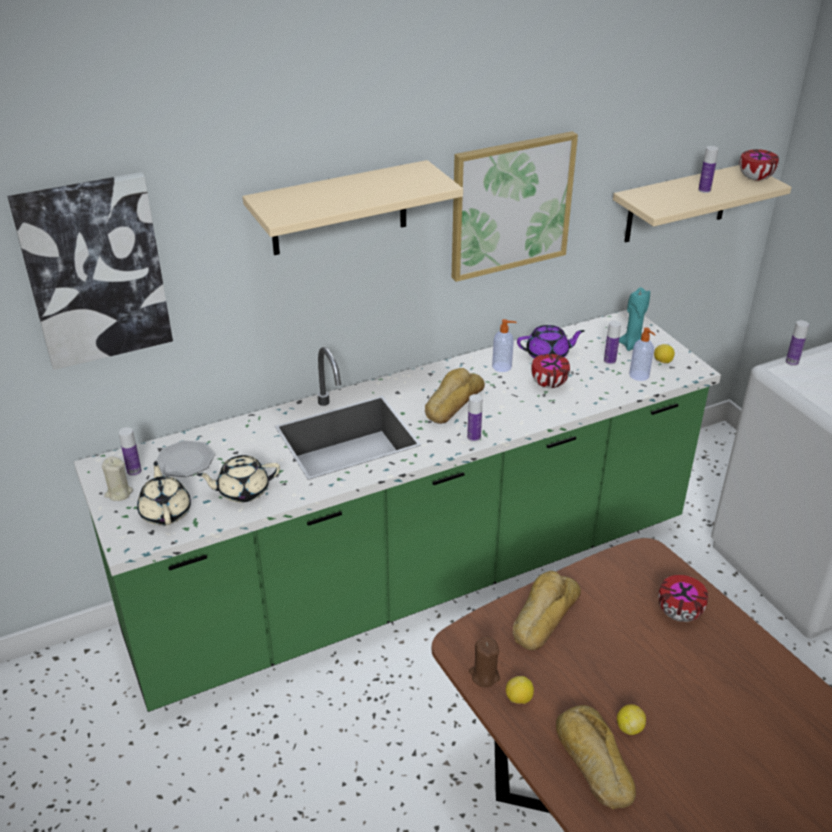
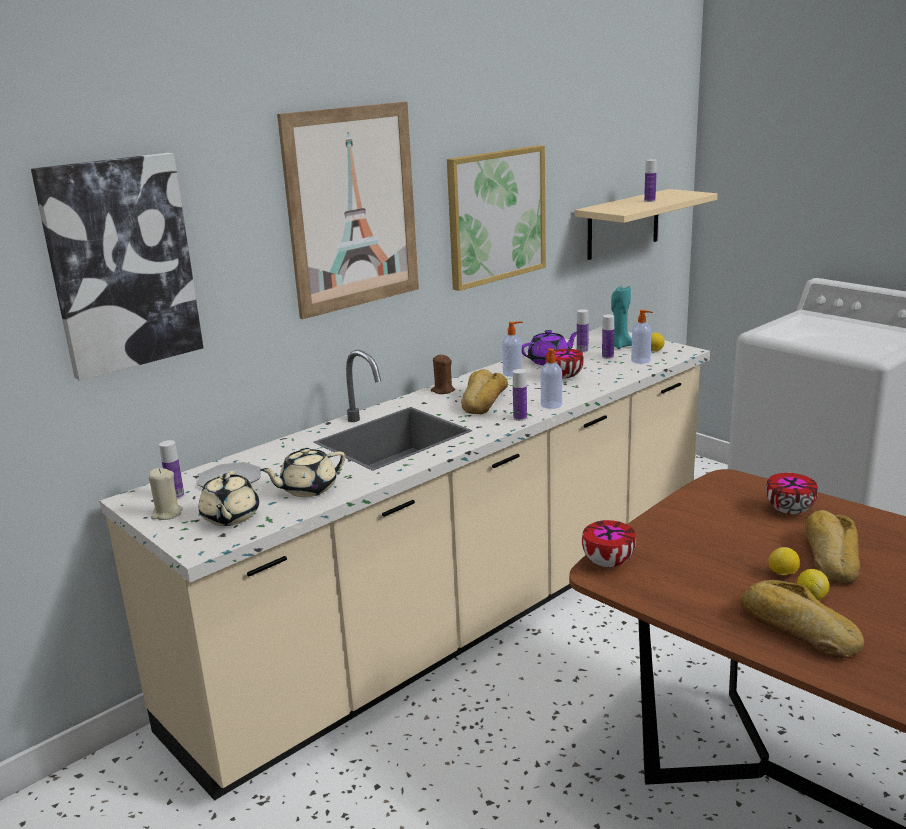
camera: 15 degrees left, 15 degrees down
green counter [74,310,721,712] -> beige counter [100,327,710,801]
beige teapot [137,461,191,525] -> beige teapot turned 150 degrees counterclockwise [199,471,259,526]
beige shelf [242,160,463,255] -> picture [277,102,419,319]
brown candle [469,636,500,687] -> brown candle moved to [431,355,455,394]
lemon [506,676,534,704] -> lemon moved to [769,547,800,575]
bread [512,571,581,650] -> bread moved to [805,510,860,584]
bowl [739,149,779,180] -> bowl moved to [582,520,636,567]
bottle [786,320,809,366] -> bottle moved to [577,309,589,353]
none -> soap dispenser [540,348,562,409]

